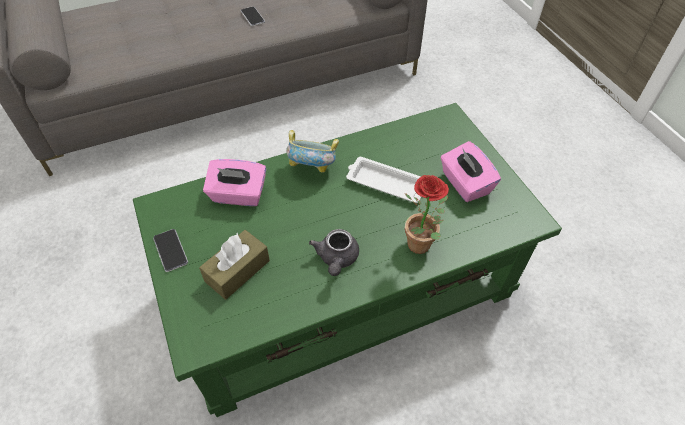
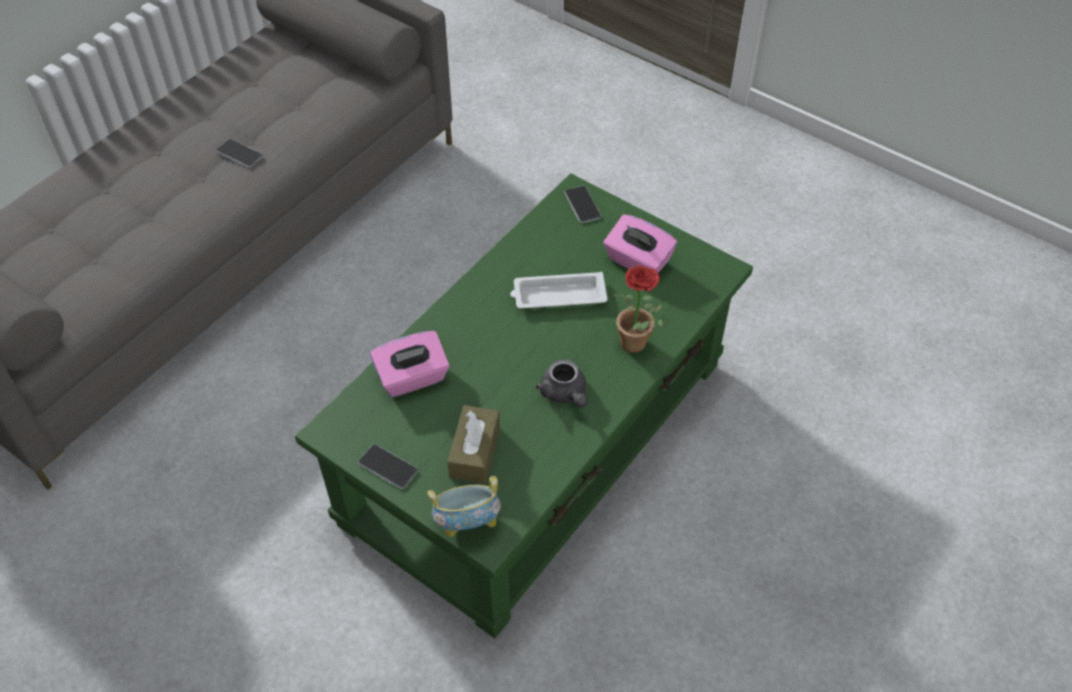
camera: 30 degrees left, 0 degrees up
bowl [286,130,339,172] -> bowl moved to [427,476,501,537]
none -> phone [564,186,601,223]

